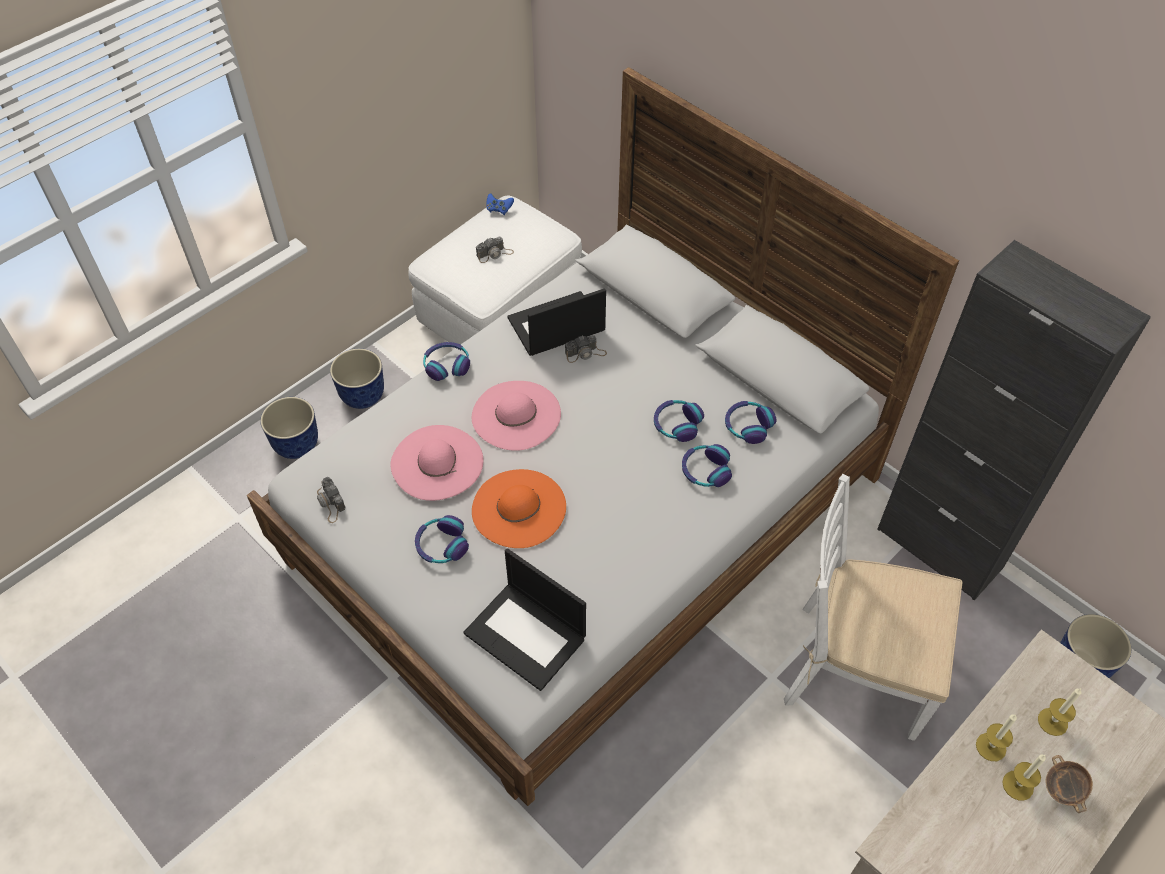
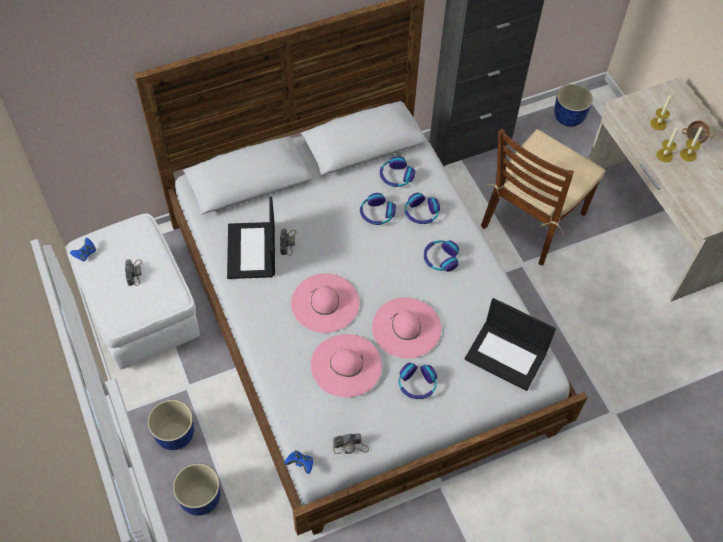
camera: 70 degrees left, 5 degrees up
headphones [423,342,470,381] -> headphones moved to [424,240,459,272]
laptop [463,548,586,691] -> laptop turned 60 degrees clockwise [465,298,556,391]
orange hat [472,469,566,548] -> pink hat [372,297,441,359]
white chair [784,474,962,741] -> brown chair [481,129,605,265]
none -> blue game controller [285,450,313,474]

